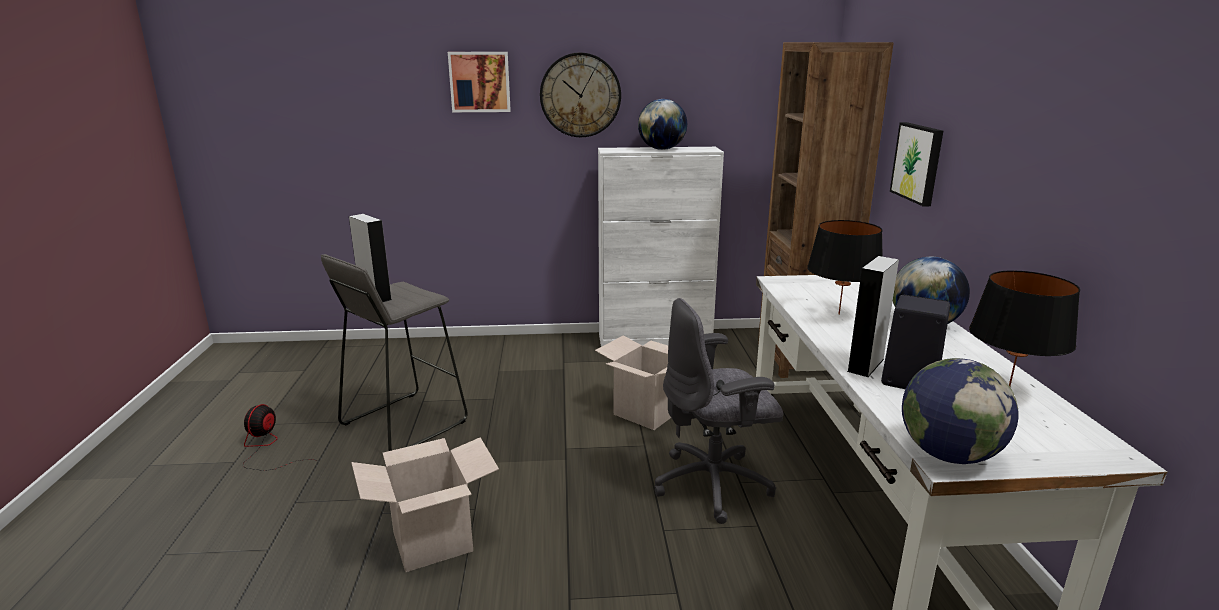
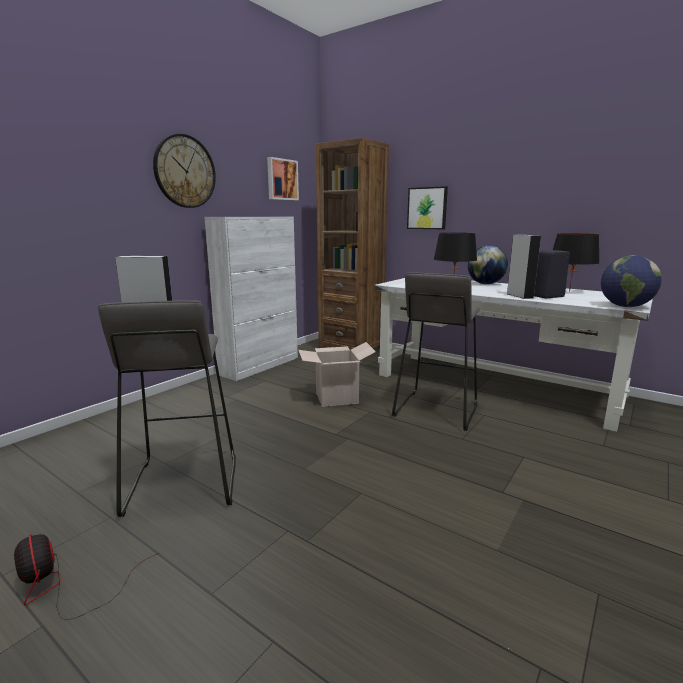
camera: 50 degrees left, 5 degrees down
cardboard box [351,437,499,572] -> none
picture [448,52,511,112] -> picture moved to [267,157,299,200]
globe [638,99,687,150] -> none
grey office chair [654,298,783,524] -> grey stool [392,272,480,431]

